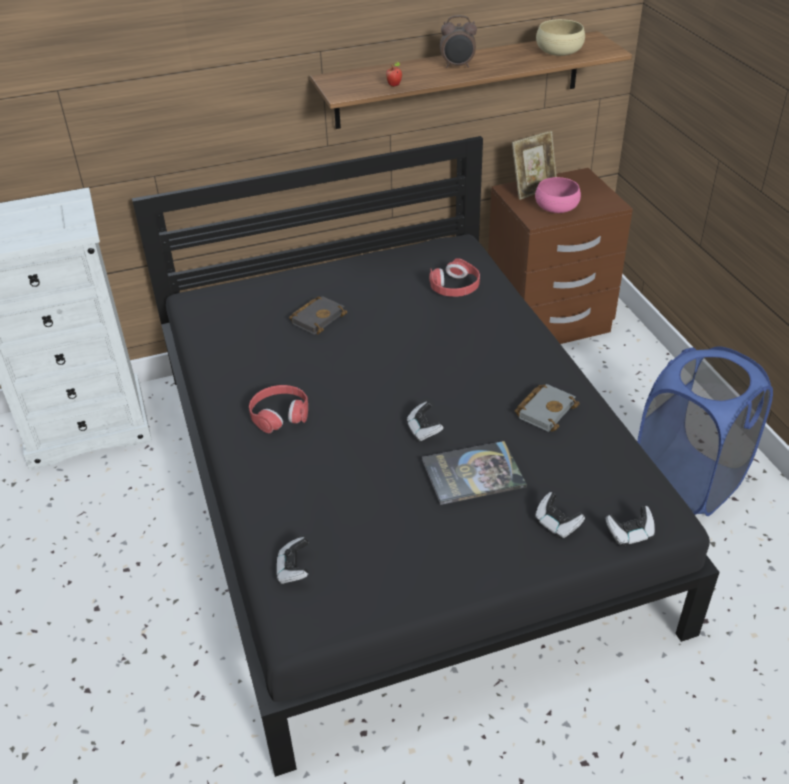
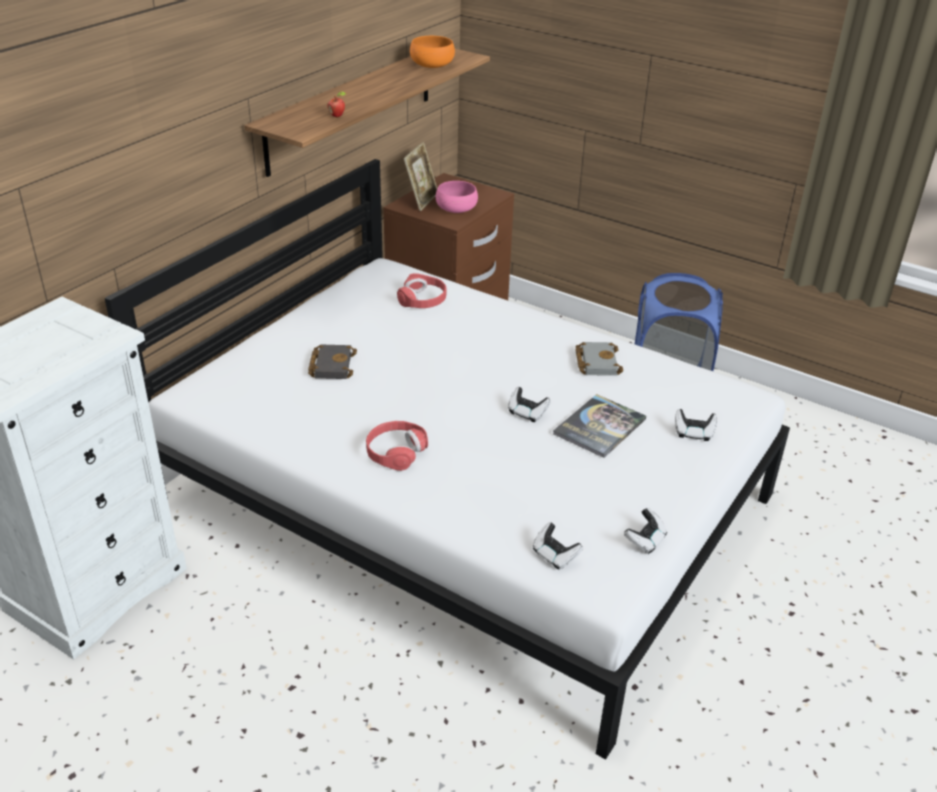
camera: 40 degrees left, 5 degrees down
black bed [132,136,719,777] -> white bed [105,159,790,760]
alarm clock [440,15,477,68] -> none
beige bowl [536,19,585,56] -> orange bowl [410,36,455,68]
game controller [605,506,655,546] -> game controller moved to [624,508,667,554]

